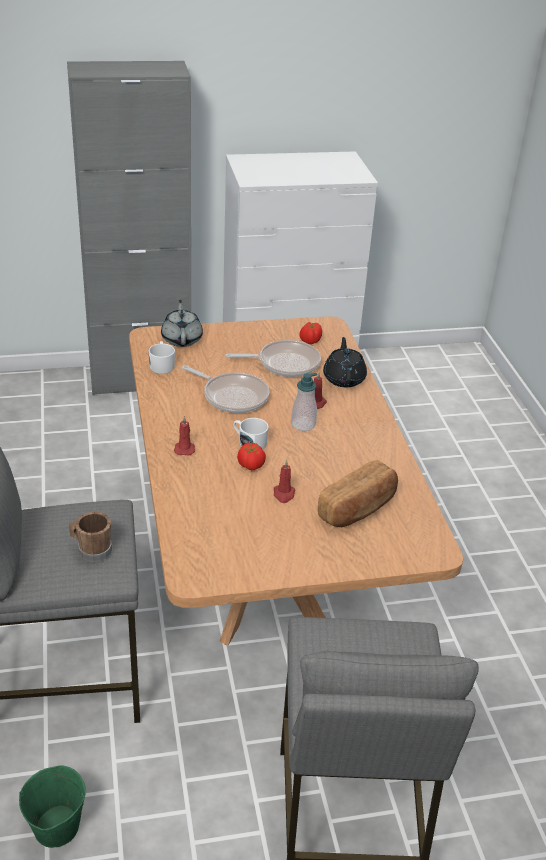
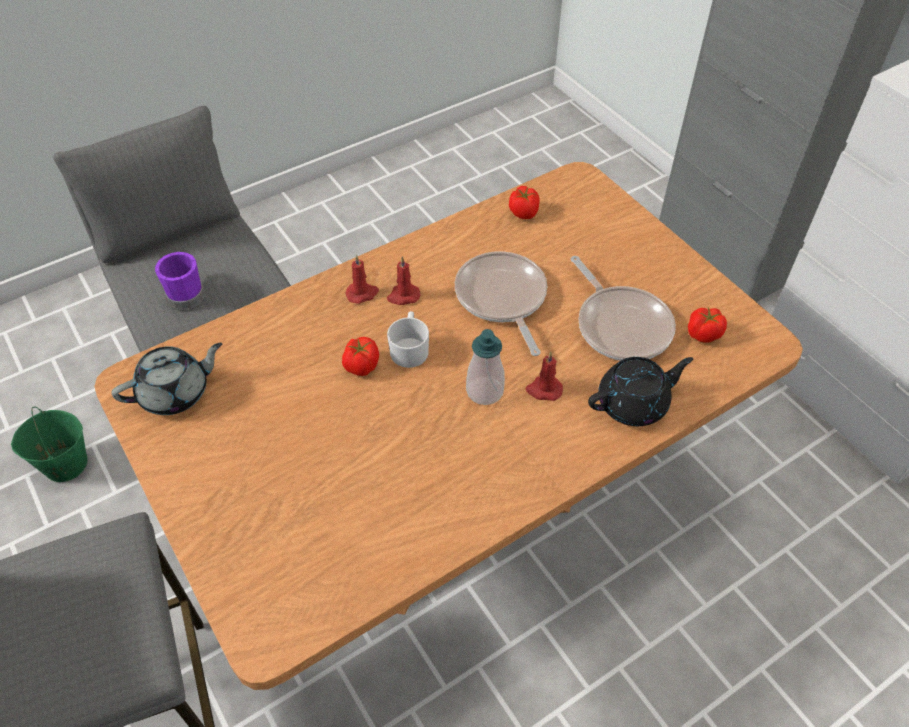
camera: 70 degrees right, 15 degrees up
brown mug [69,512,112,562] -> purple mug [155,252,205,310]
white mug [149,341,175,374] -> tomato [509,186,540,219]
grey teapot [161,300,203,347] -> grey teapot moved to [111,343,222,415]
frying pan [182,365,269,413] -> frying pan turned 150 degrees clockwise [455,251,547,356]
red candle [274,460,295,503] -> red candle moved to [387,257,420,305]
bread [318,460,398,527] -> none

